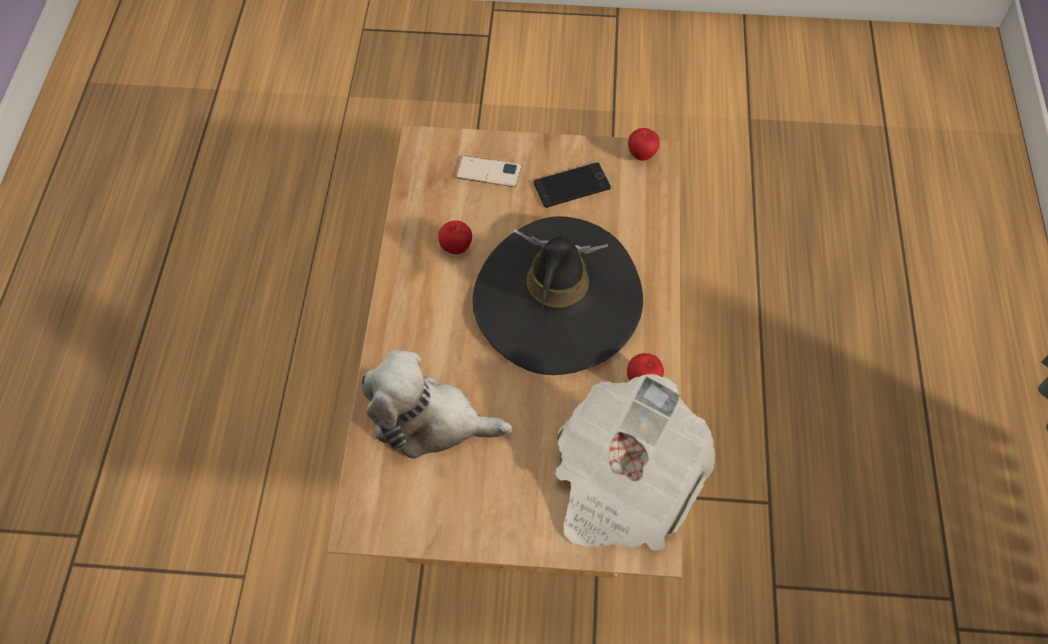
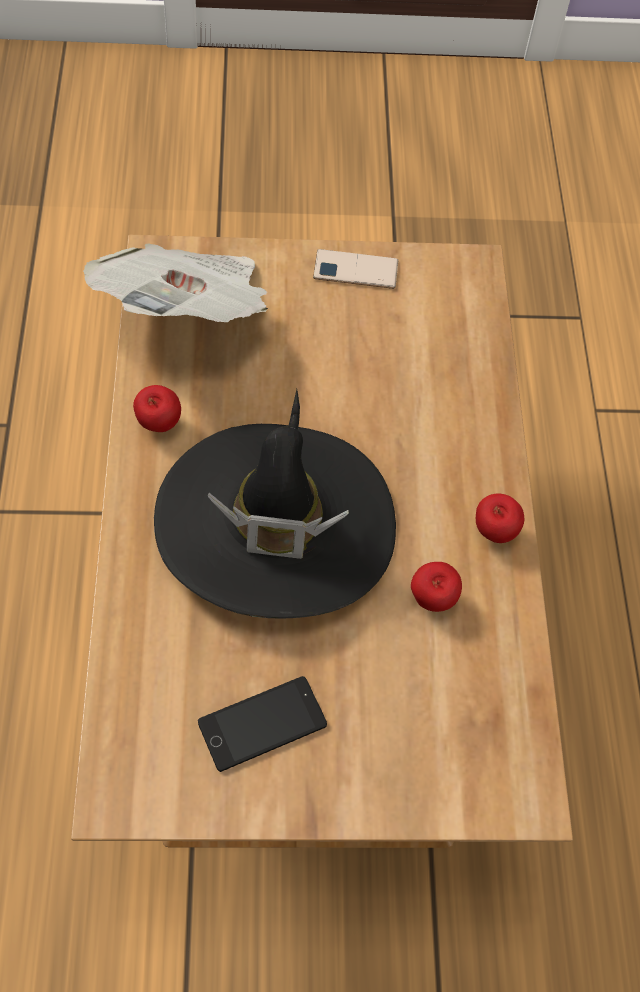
camera: 170 degrees right, 0 degrees up
plush toy [362,350,512,459] -> none
phone [456,155,522,187] -> phone moved to [313,249,398,289]
apple [628,128,660,161] -> apple moved to [476,494,524,543]

